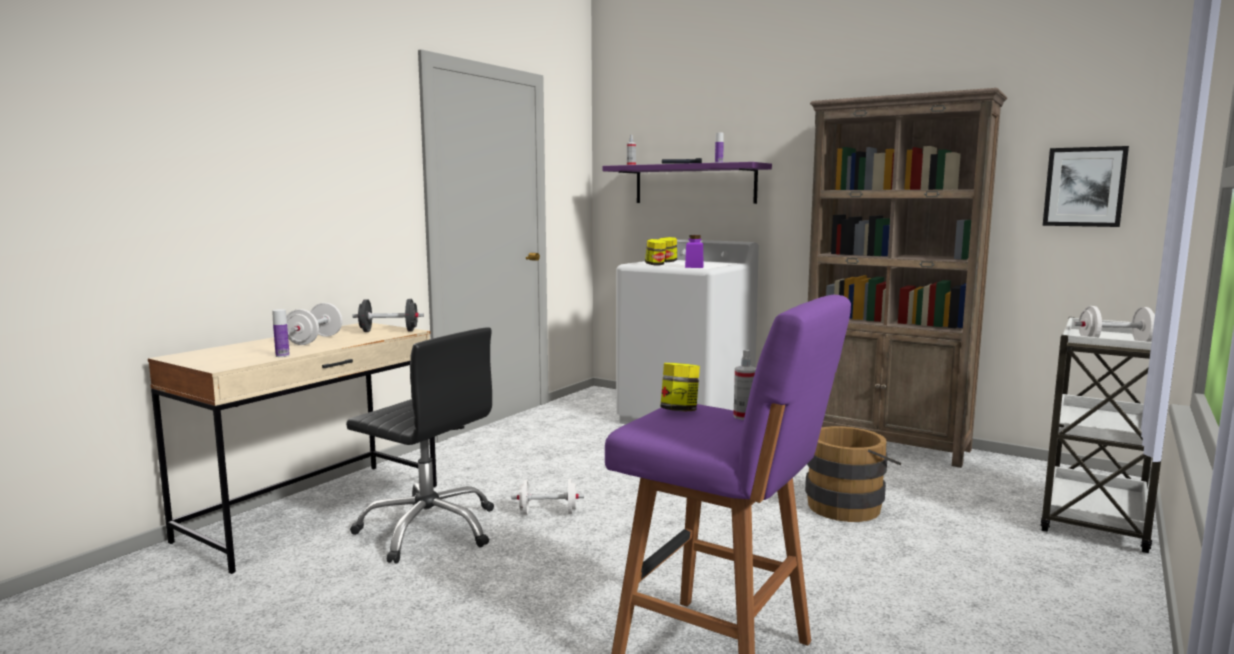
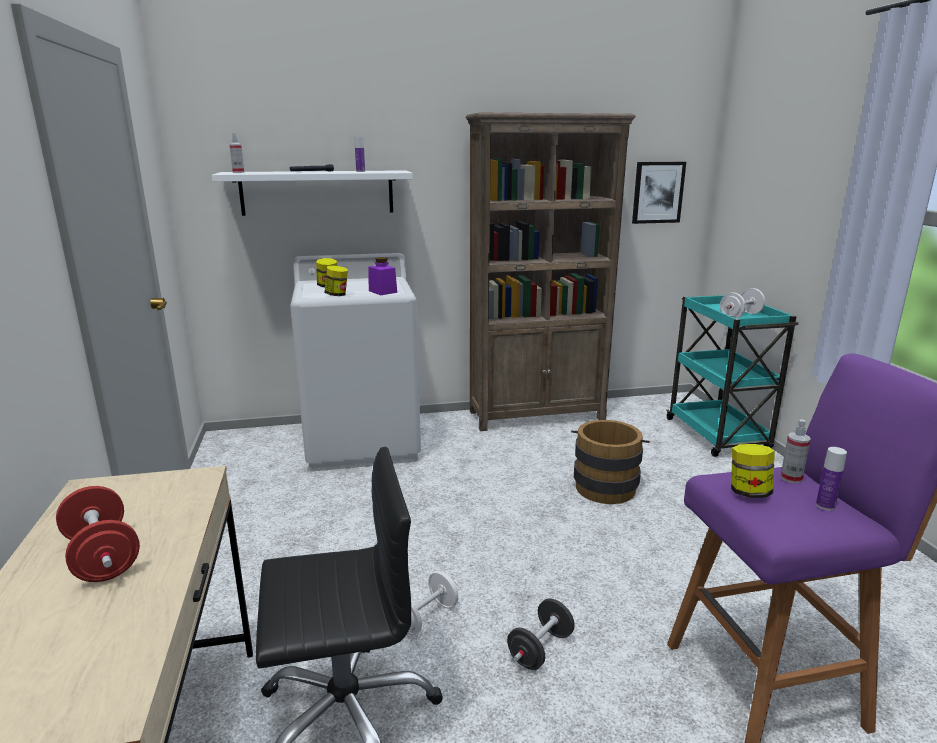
camera: 45 degrees left, 10 degrees up
bottle [272,309,290,357] -> bottle moved to [816,447,847,511]
white dumbbell [287,303,342,345] -> red dumbbell [56,486,140,582]
black dumbbell [352,299,424,332] -> black dumbbell moved to [507,599,575,670]
purple shelf [602,162,772,204] -> white shelf [212,170,413,216]
white cart [1041,317,1176,553] -> turquoise cart [666,295,799,457]

